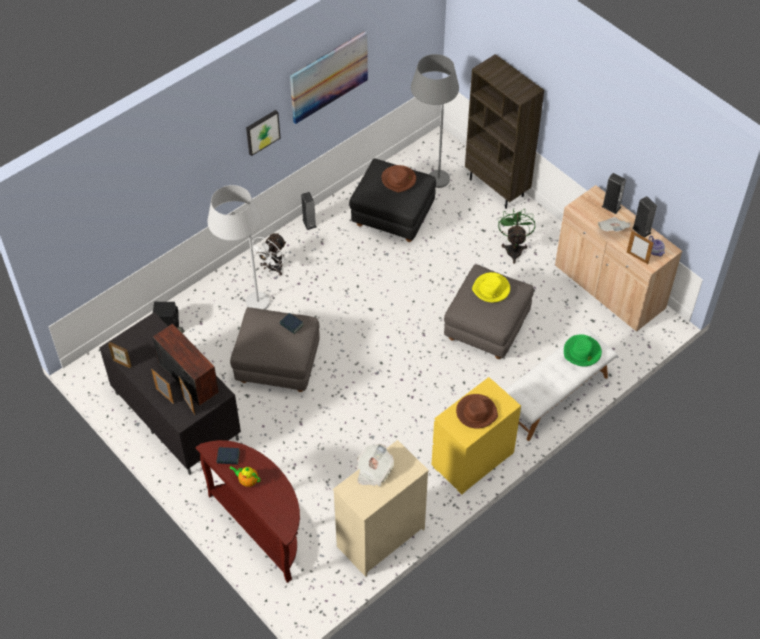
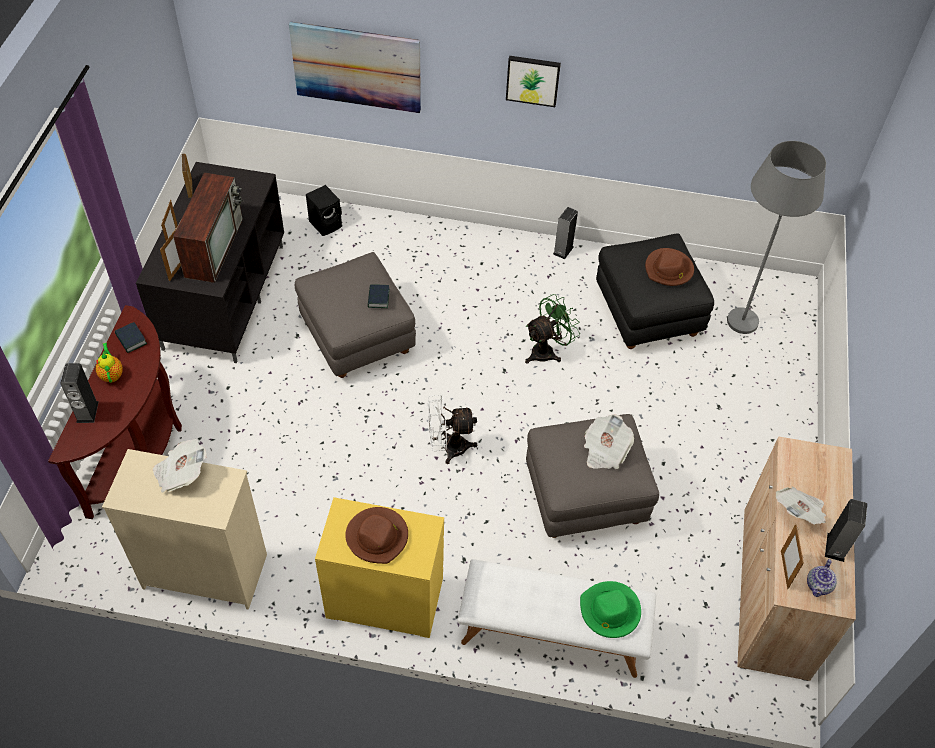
camera: 50 degrees right, 0 degrees up
white floor lamp [208,185,270,310] -> none
white fan [248,233,286,276] -> white fan moved to [428,394,478,464]
picture [290,31,368,124] -> picture moved to [289,22,421,113]
brown bookcase [465,54,544,209] -> none
yellow hat [472,272,510,303] -> newspaper [584,414,634,469]
green fan [498,209,535,264] -> green fan moved to [525,294,580,364]
speaker [602,173,626,214] -> speaker moved to [60,363,99,423]

